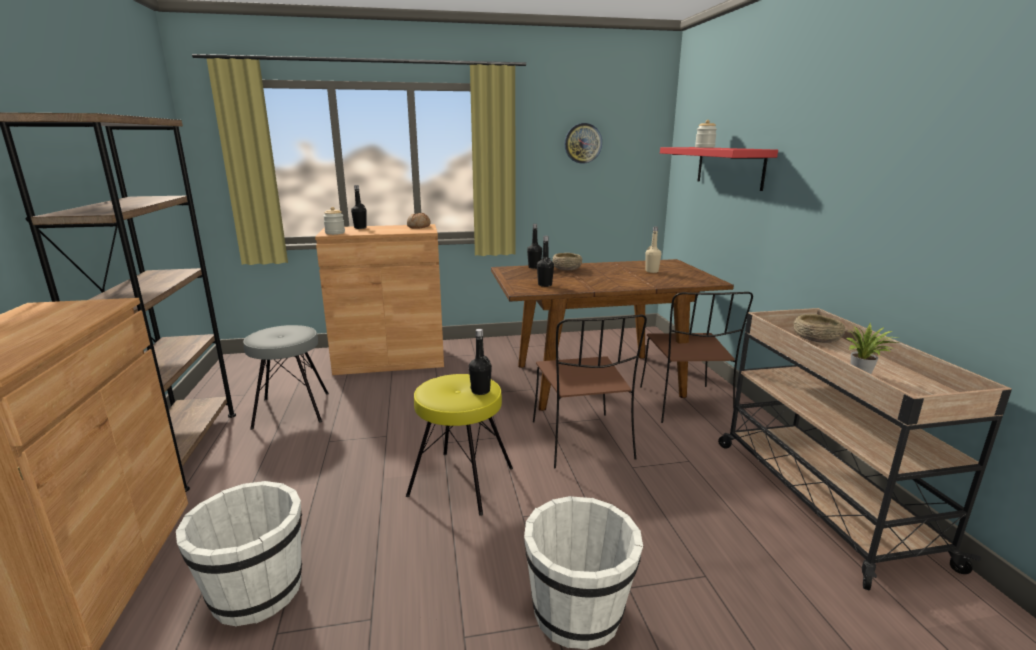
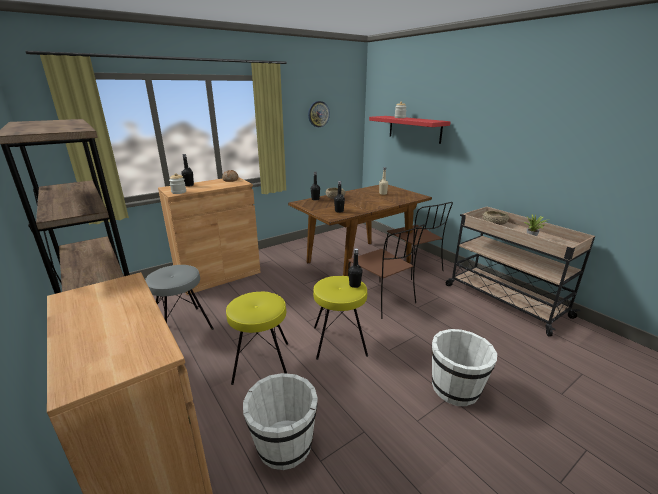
camera: 25 degrees left, 5 degrees up
none -> yellow stool [226,292,288,385]

